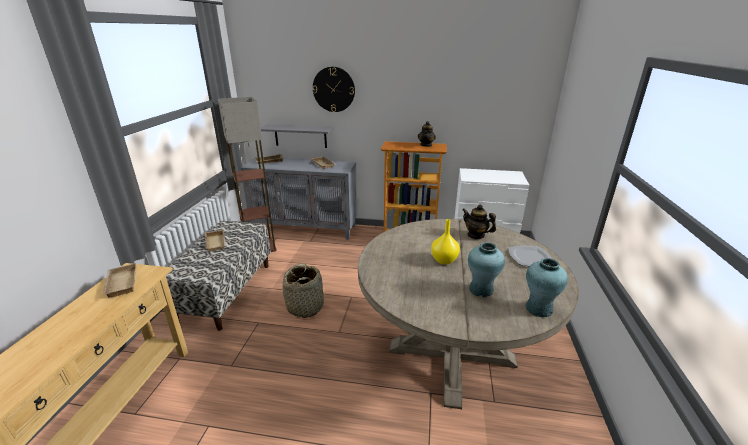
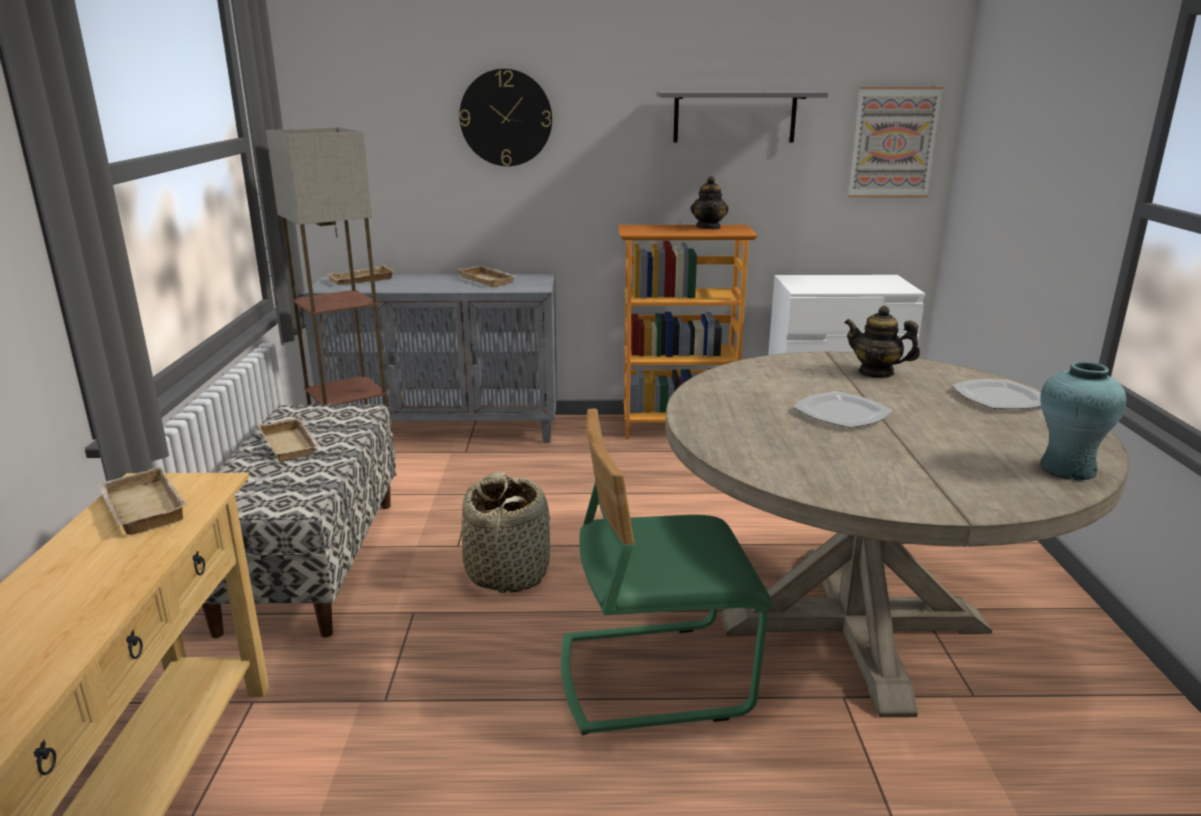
camera: 10 degrees left, 5 degrees down
grey shelf [261,124,334,148] -> grey shelf moved to [656,91,828,143]
yellow vase [431,219,460,265] -> plate [793,391,892,428]
turquoise vase [468,242,505,297] -> none
none -> green chair [561,408,772,735]
none -> picture [848,87,943,198]

